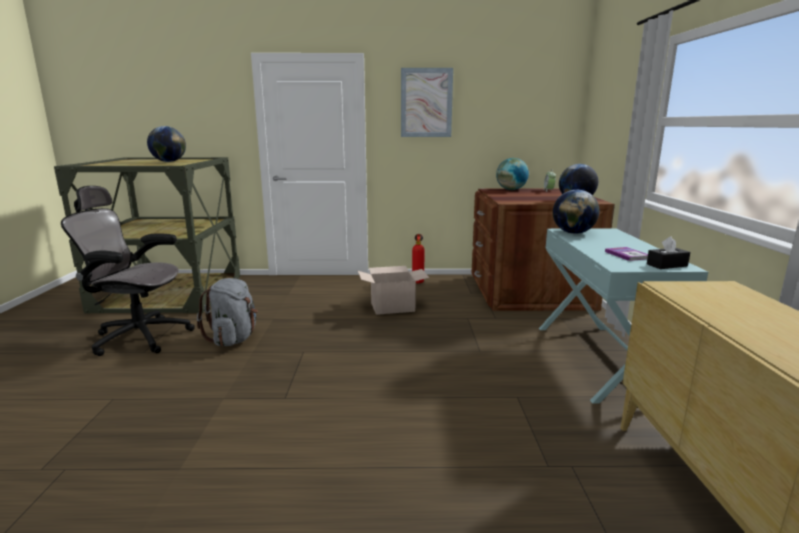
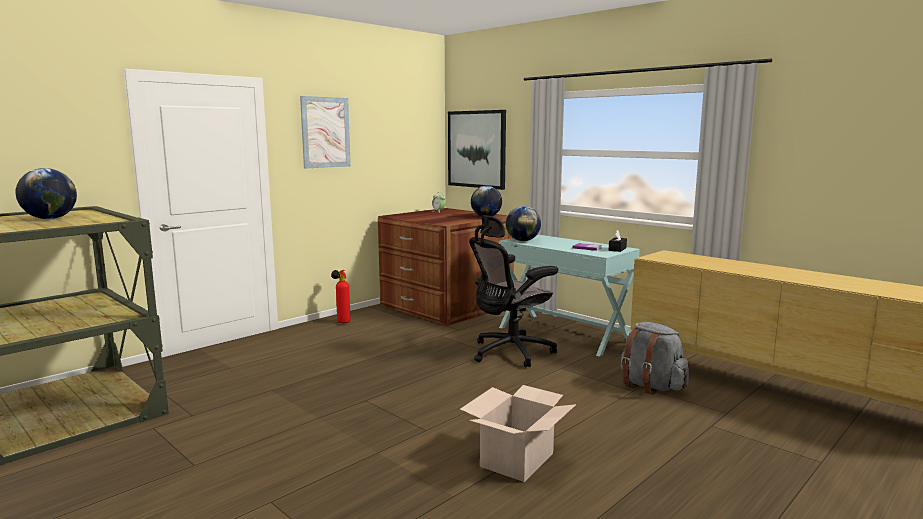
camera: 45 degrees left, 5 degrees down
office chair [61,186,195,356] -> office chair moved to [469,215,558,367]
grey backpack [197,278,258,347] -> grey backpack moved to [621,322,689,395]
cardboard box [358,266,429,315] -> cardboard box moved to [460,385,576,482]
globe [496,158,529,190] -> none
none -> picture [448,110,506,190]

